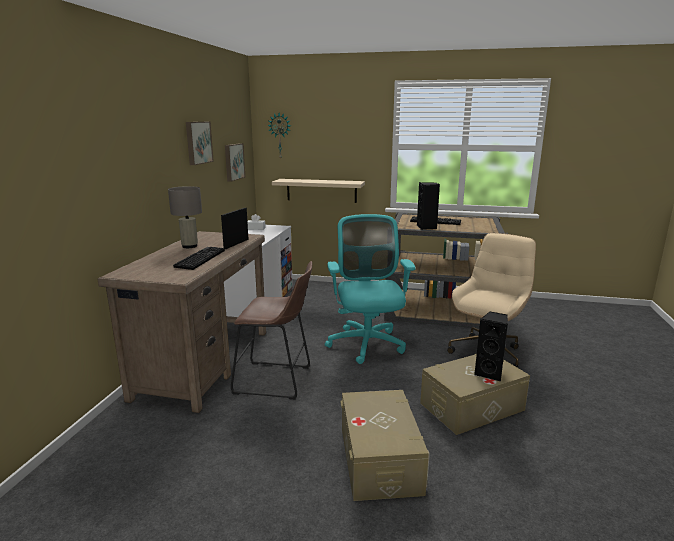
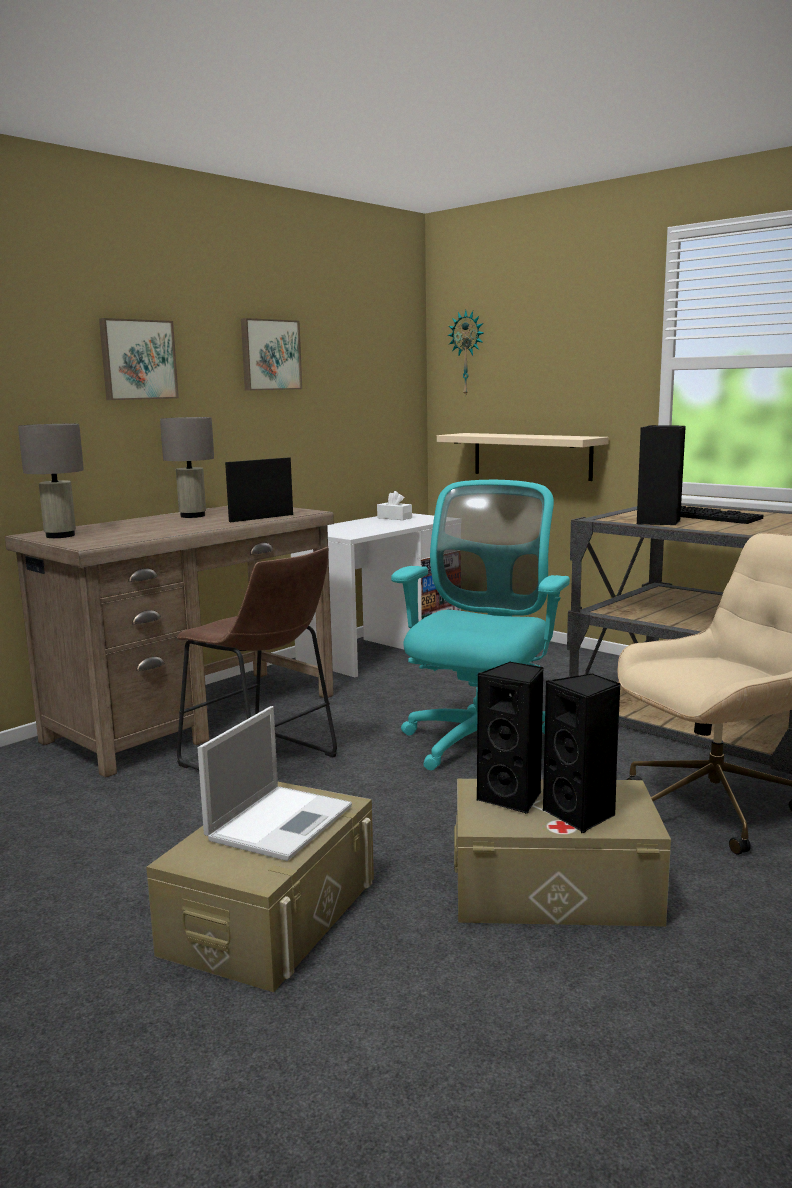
camera: 30 degrees right, 5 degrees down
keyboard [173,247,225,270] -> none
picture [225,143,245,182] -> picture moved to [99,318,179,400]
none -> grey table lamp [18,424,84,538]
none -> laptop [198,706,352,861]
none -> black speaker [477,661,543,814]

